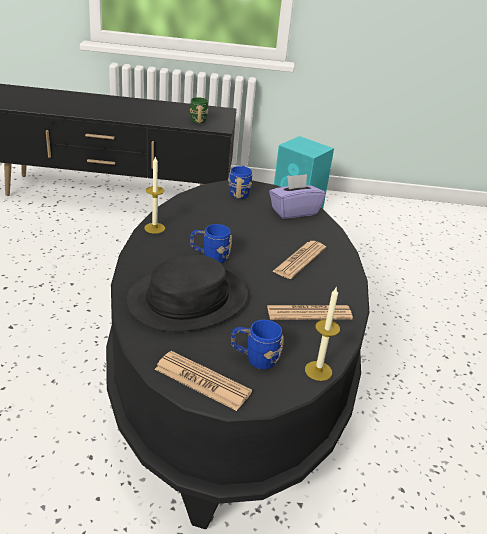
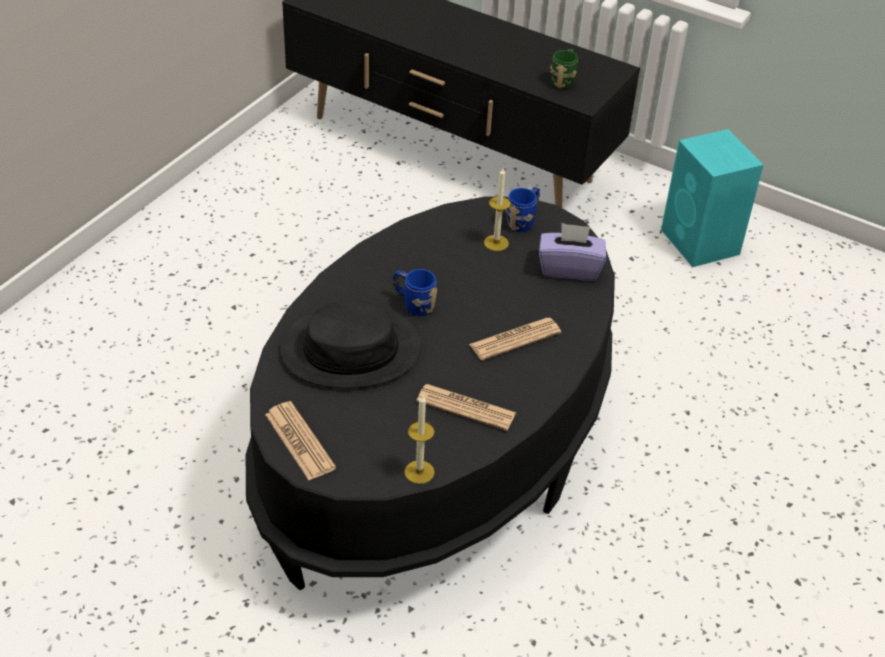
camera: 30 degrees right, 10 degrees up
candle [144,156,165,234] -> candle moved to [484,168,511,251]
blue mug [231,320,284,369] -> none

